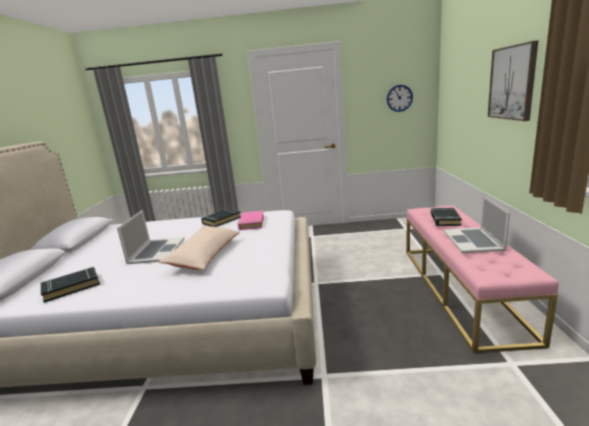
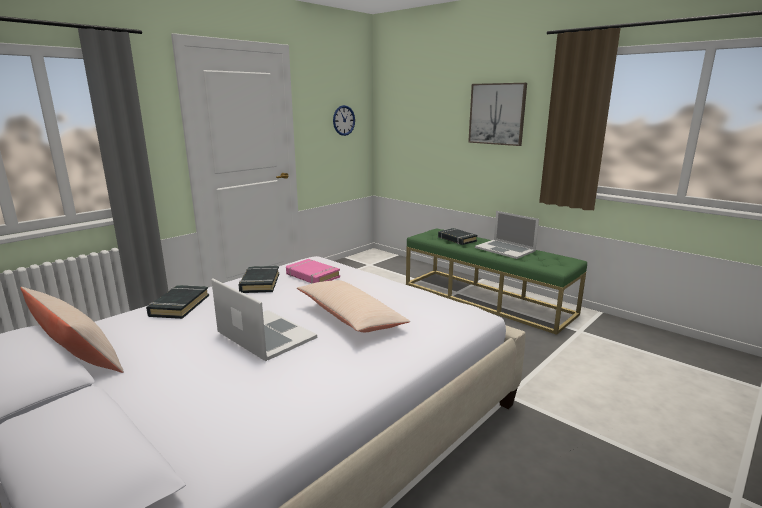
camera: 50 degrees left, 0 degrees up
black book [41,267,100,303] -> black book moved to [146,285,209,319]
pink bench [407,206,559,353] -> green bench [406,228,587,335]
none -> beige pillow [20,287,124,373]

